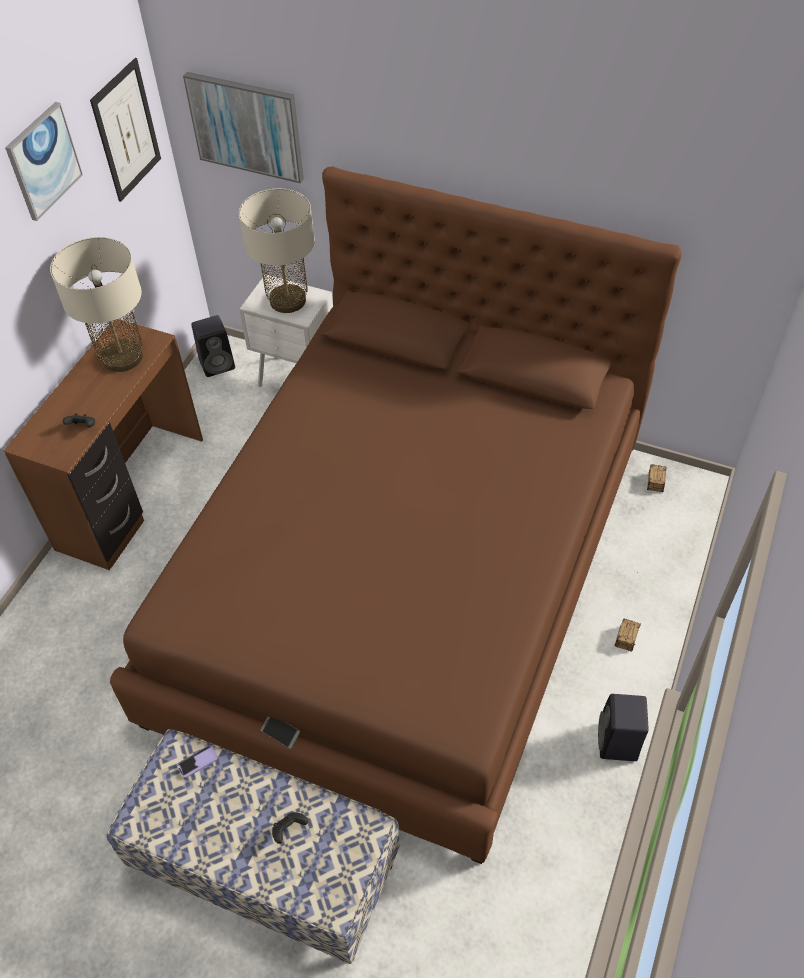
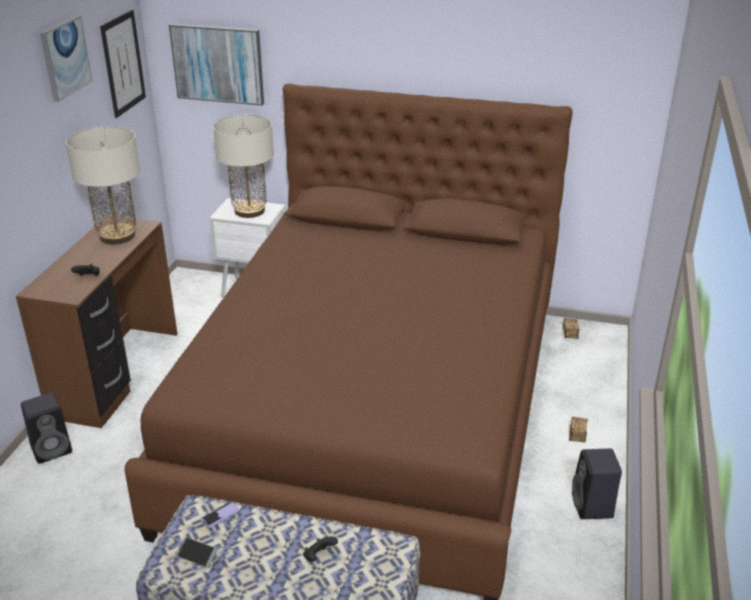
camera: 10 degrees left, 20 degrees down
black speaker [191,315,235,377] -> black speaker moved to [21,393,72,464]
phone [261,717,300,749] -> phone moved to [175,537,217,568]

